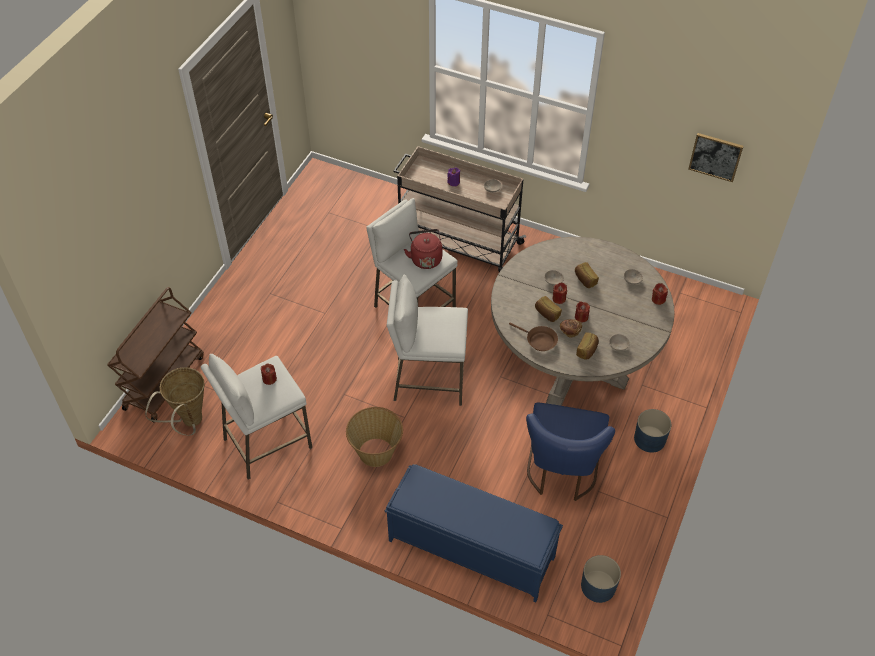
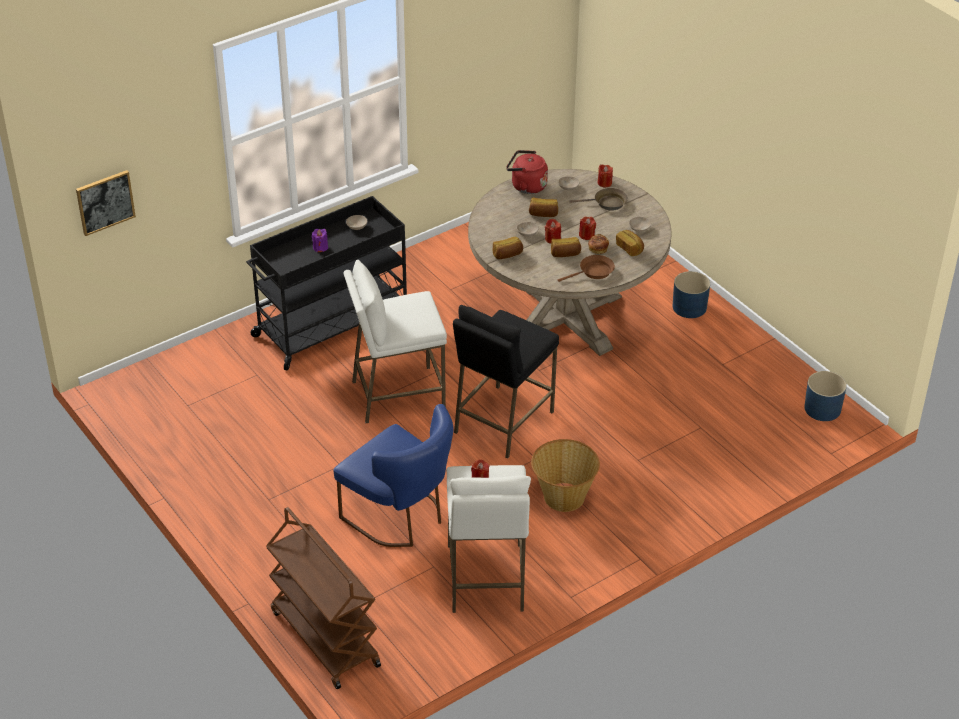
camera: 60 degrees left, 10 degrees down
basket [145,367,204,435] -> none
blue bench [385,464,563,602] -> none
white stool [387,275,468,406] -> black stool [453,305,559,458]
beige cart [393,146,526,272] -> black cart [246,196,407,370]
red kettle [404,229,442,269] -> red kettle moved to [506,150,548,194]
blue chair [526,403,615,501] -> blue chair moved to [333,404,453,547]
picture [688,133,743,182] -> picture moved to [76,170,136,236]
none -> bread [493,237,523,259]
none -> brown frying pan [569,188,628,210]

